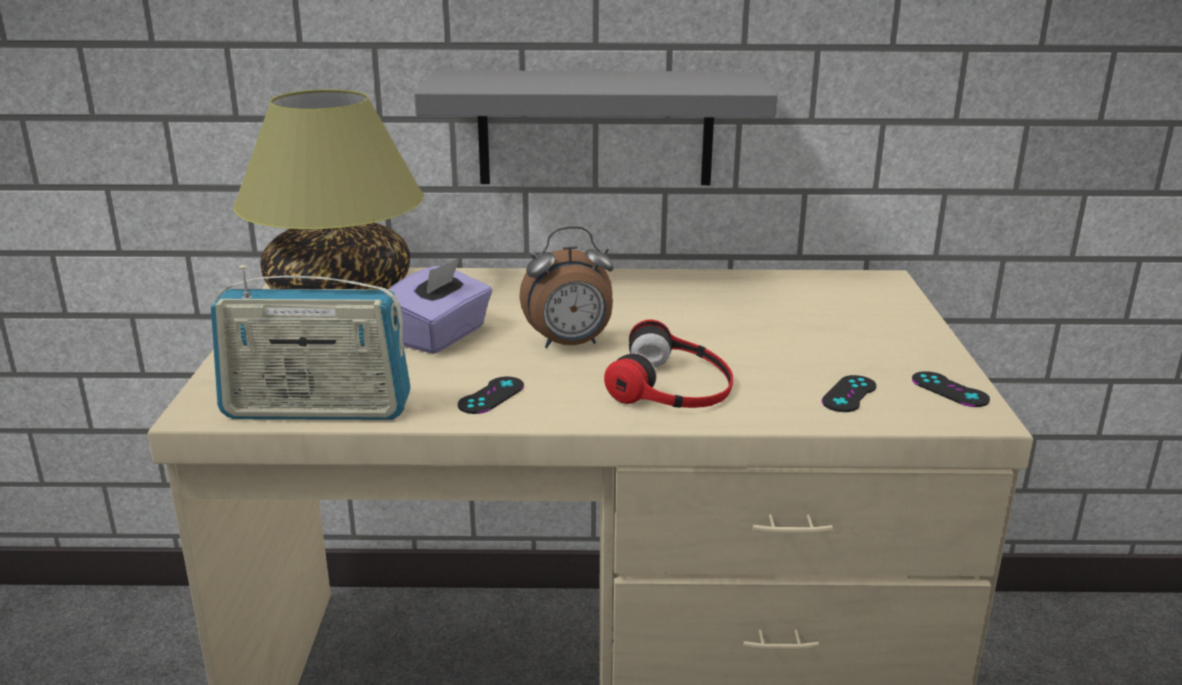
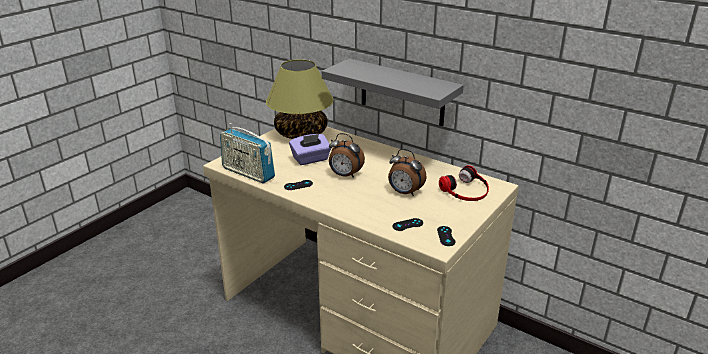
camera: 35 degrees right, 5 degrees up
headphones [604,320,733,408] -> headphones moved to [439,165,489,201]
none -> alarm clock [388,149,427,196]

